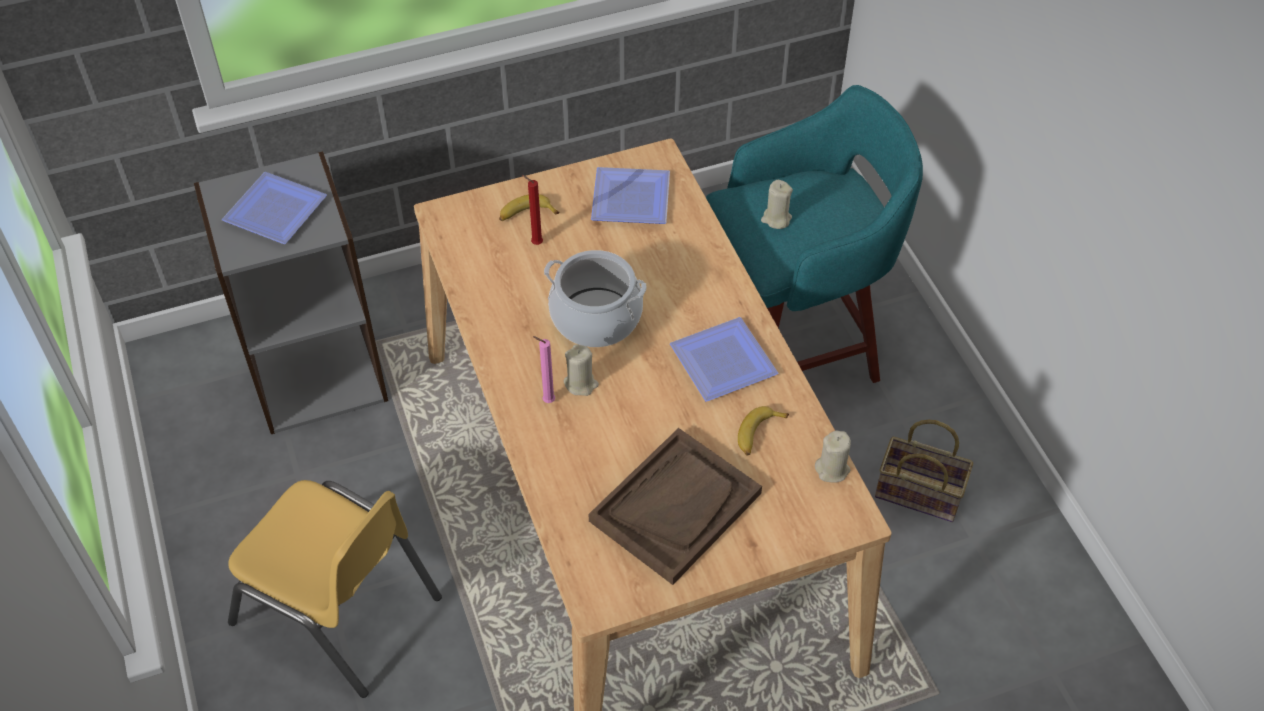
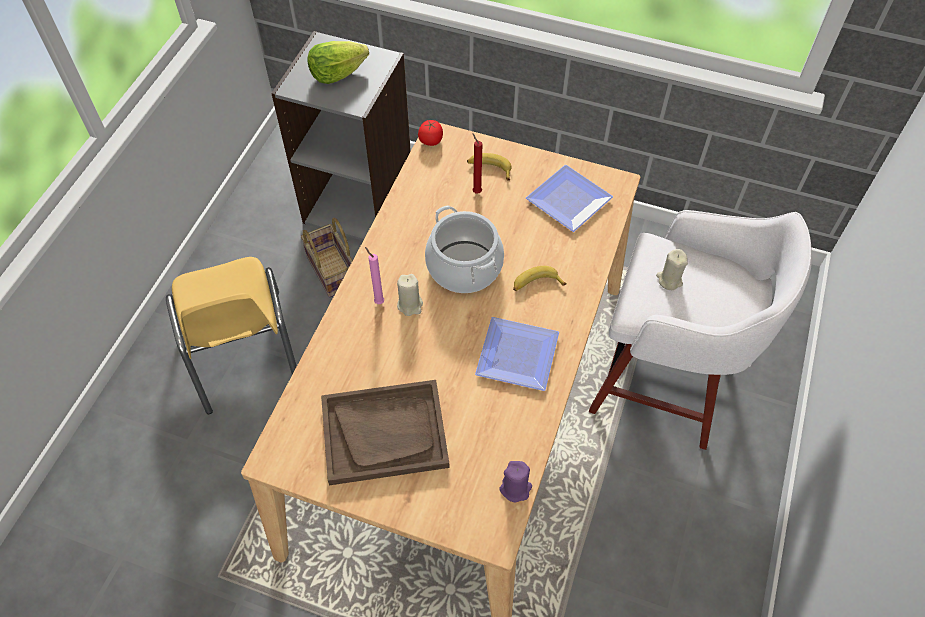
camera: 40 degrees right, 5 degrees up
plate [222,172,327,244] -> lettuce [307,41,369,84]
turquoise stool [706,85,923,383] -> white stool [589,210,812,450]
banana [738,406,789,455] -> banana moved to [513,266,567,291]
beige candle [815,431,851,483] -> purple candle [499,461,532,503]
basket [875,420,973,522] -> basket moved to [301,218,353,298]
none -> tomato [418,120,443,146]

